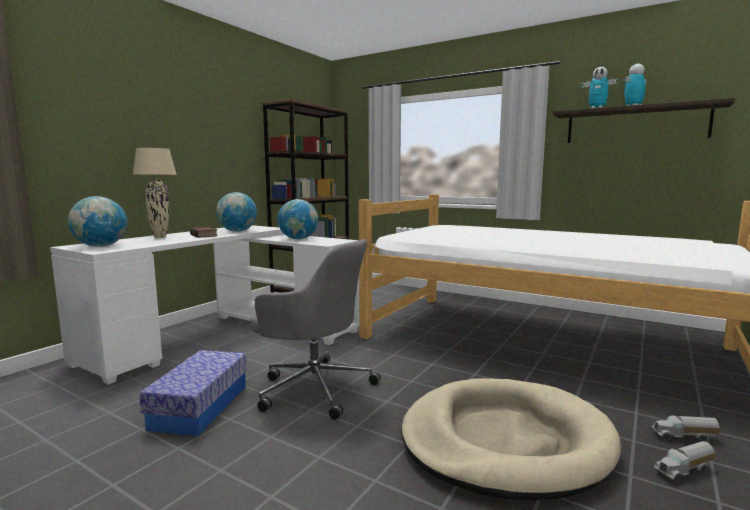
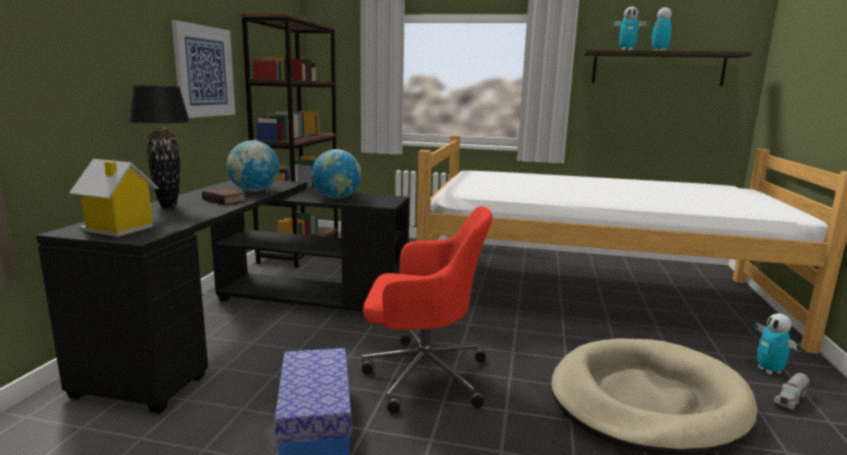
camera: 20 degrees left, 5 degrees up
white desk [50,225,359,385] -> black desk [36,180,410,414]
globe [68,196,127,247] -> toy house [69,159,159,237]
beige table lamp [133,148,177,238] -> black table lamp [129,85,190,208]
grey office chair [250,239,381,420] -> red office chair [362,206,493,414]
toy truck [651,415,720,442] -> toy robot [755,313,802,375]
none -> picture [171,20,235,118]

